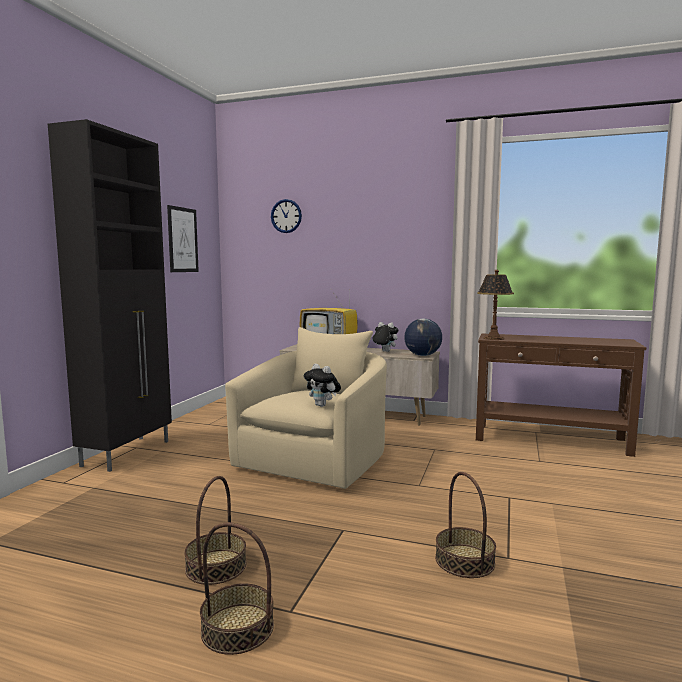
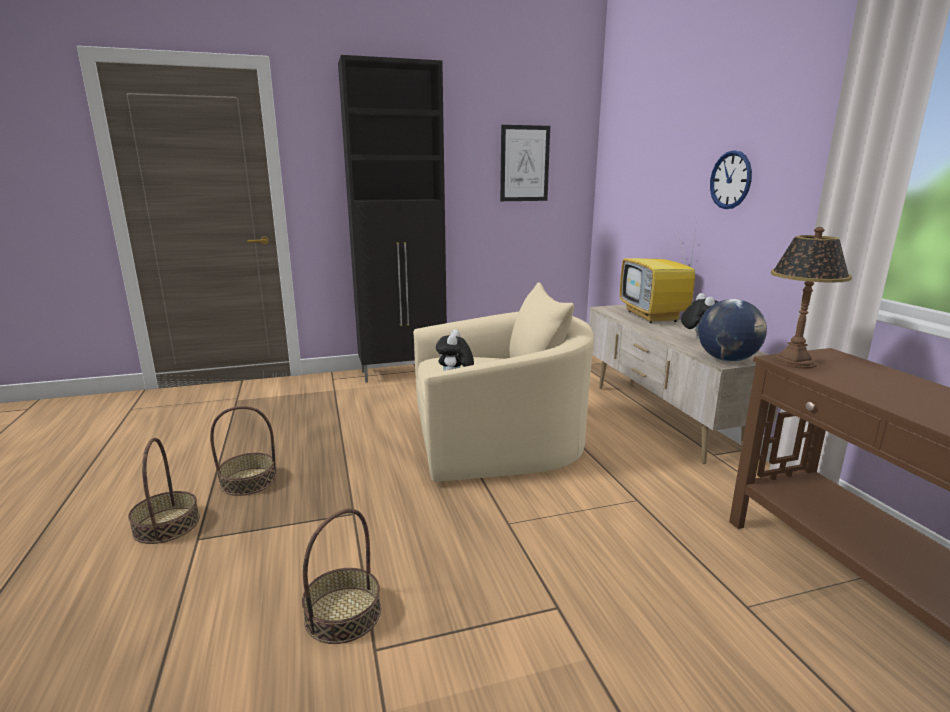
camera: 55 degrees right, 10 degrees up
wall clock [271,199,302,233] -> wall clock moved to [710,150,752,209]

